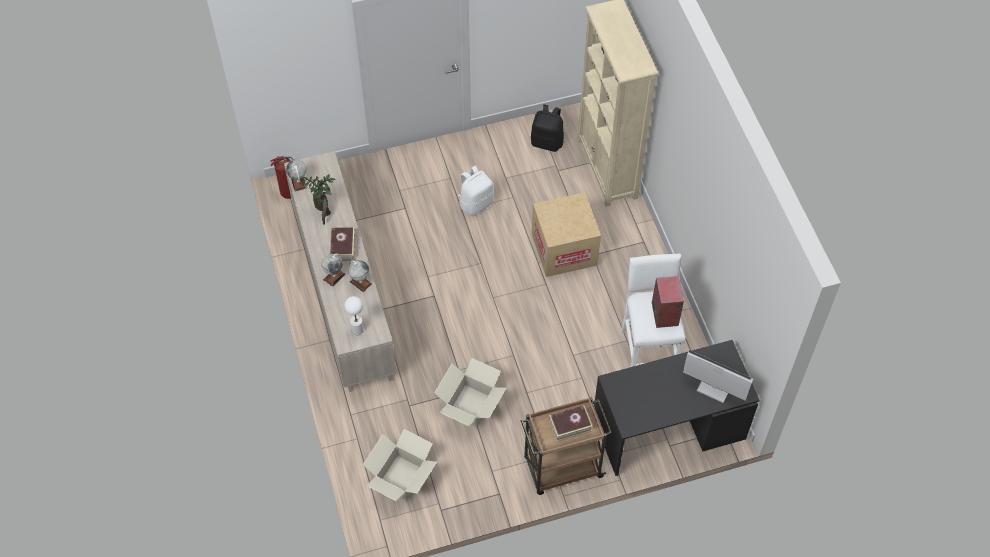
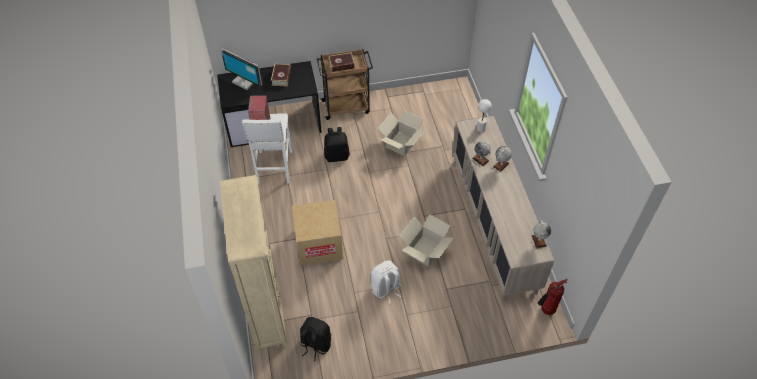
camera: 175 degrees left, 5 degrees down
potted plant [300,174,335,225] -> none
book [330,227,355,261] -> book moved to [271,64,291,87]
cardboard box [363,429,437,501] -> cardboard box moved to [400,214,454,267]
none -> black backpack [324,127,350,162]

